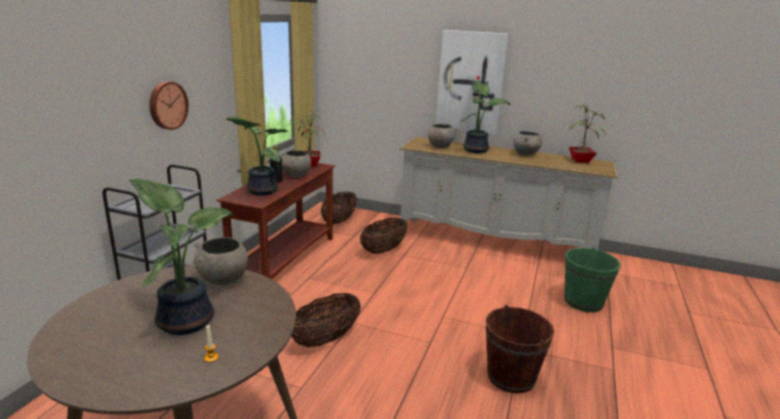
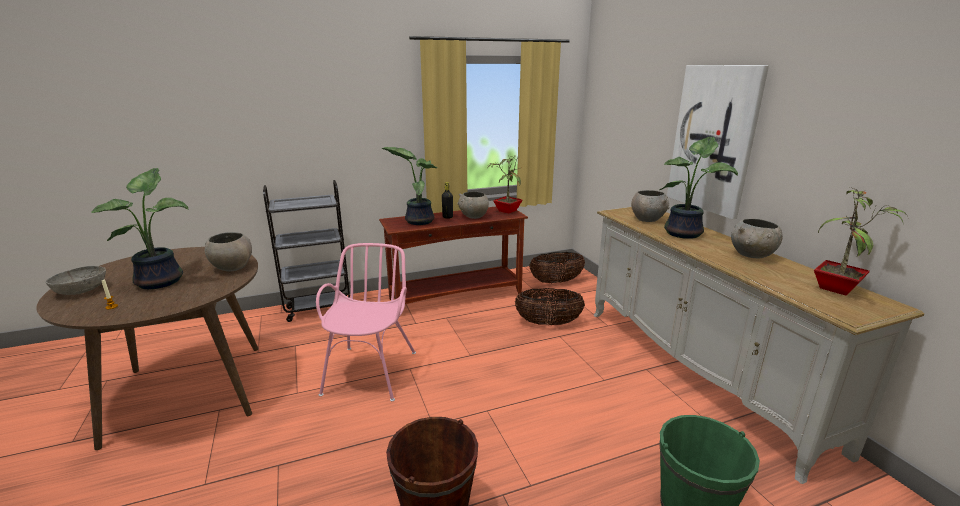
camera: 50 degrees right, 0 degrees up
wall clock [149,81,189,130] -> none
basket [291,293,361,347] -> pink chair [316,243,416,401]
none -> grey bowl [46,266,106,295]

